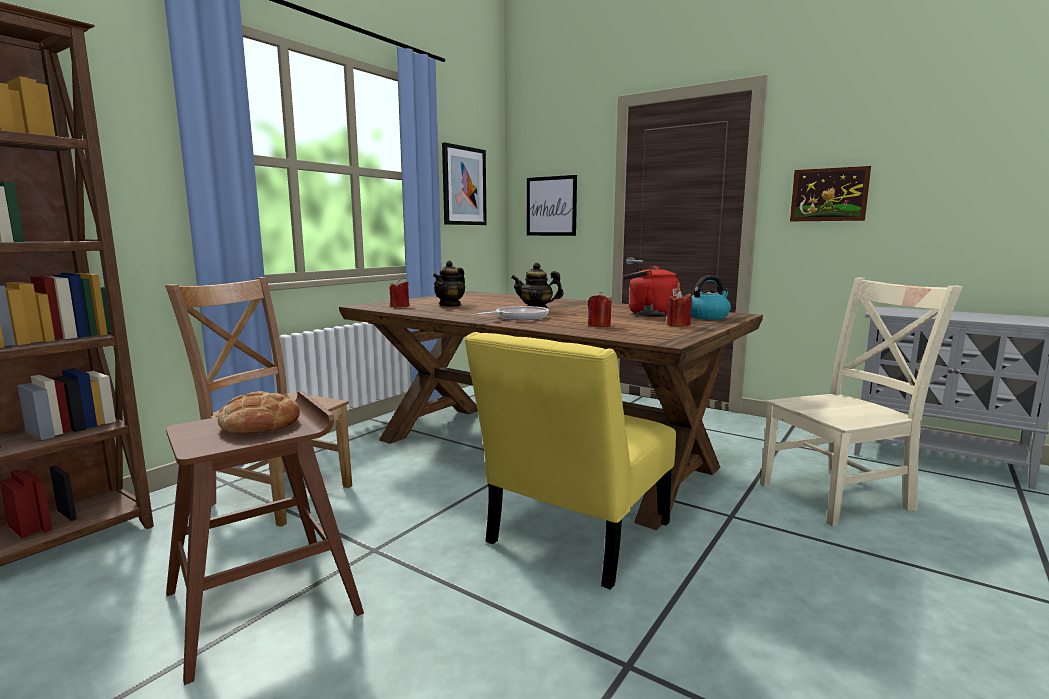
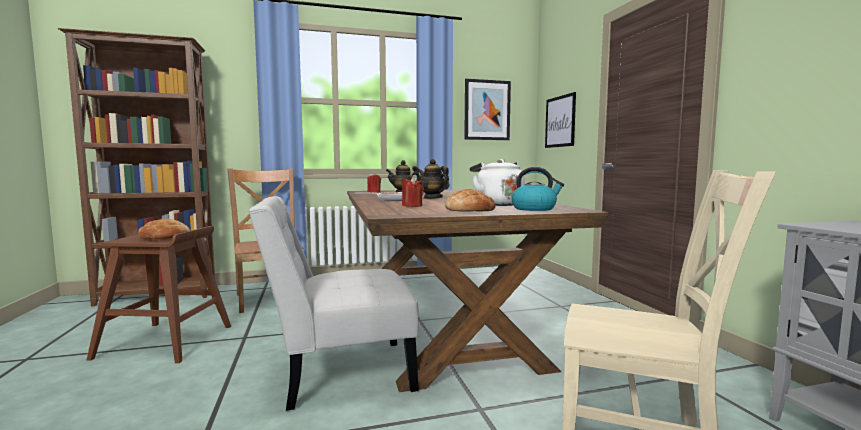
camera: 40 degrees right, 5 degrees down
yellow chair [464,332,676,590] -> white chair [249,196,419,411]
red kettle [623,266,680,316] -> white kettle [470,159,525,206]
red candle [667,291,692,326] -> bread [445,189,496,212]
picture [790,166,871,221] -> none

